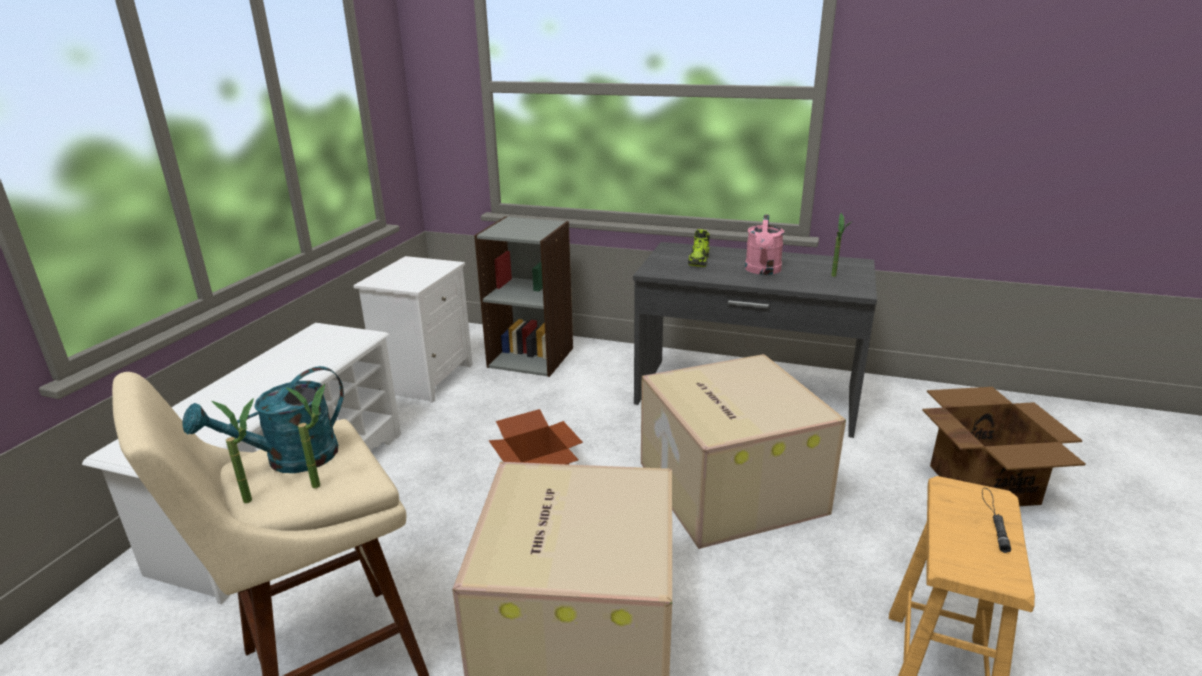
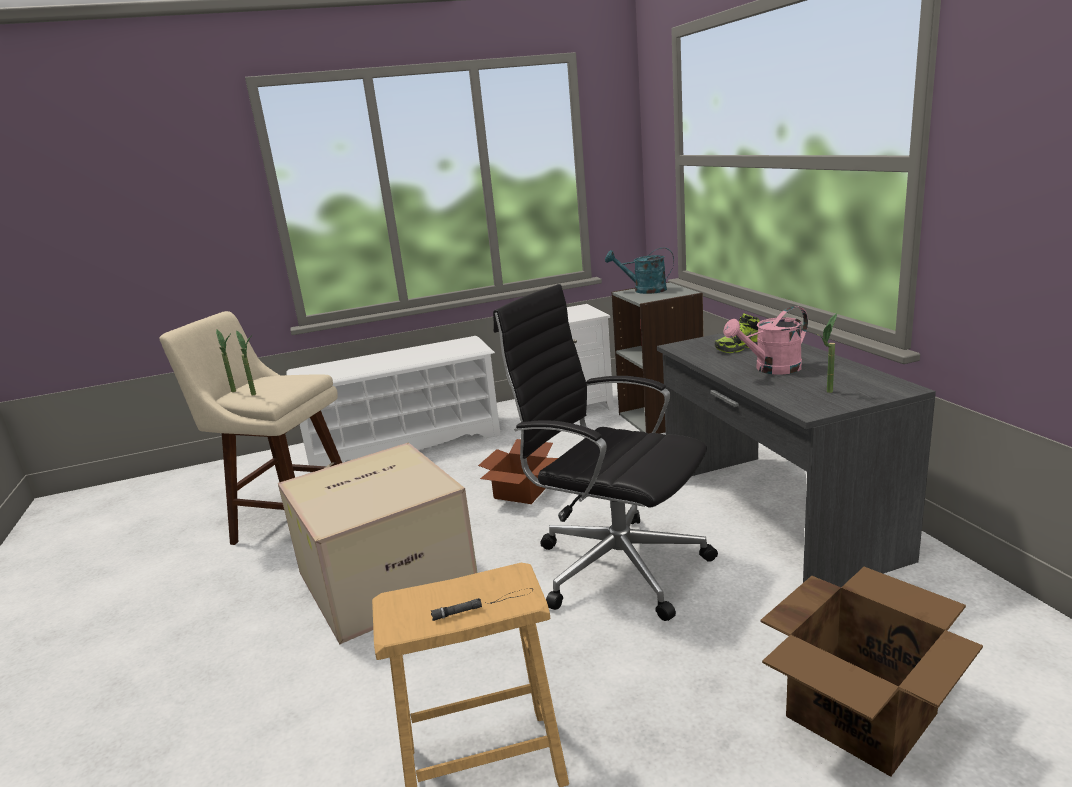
camera: 55 degrees right, 5 degrees down
turquoise watering can [182,366,344,473] -> turquoise watering can moved to [605,248,674,294]
cardboard box [641,354,846,549] -> black office chair [493,284,718,621]

